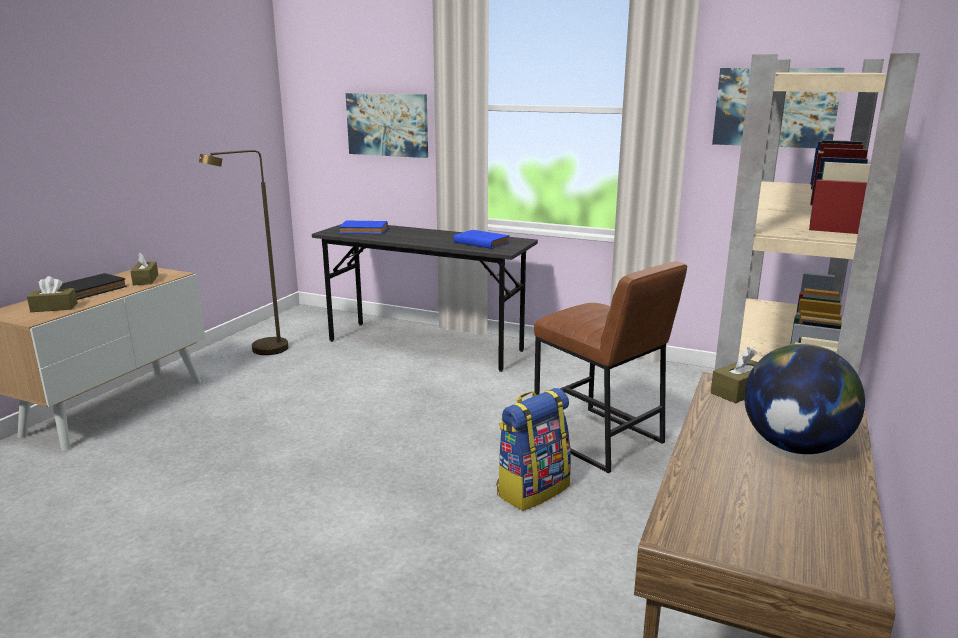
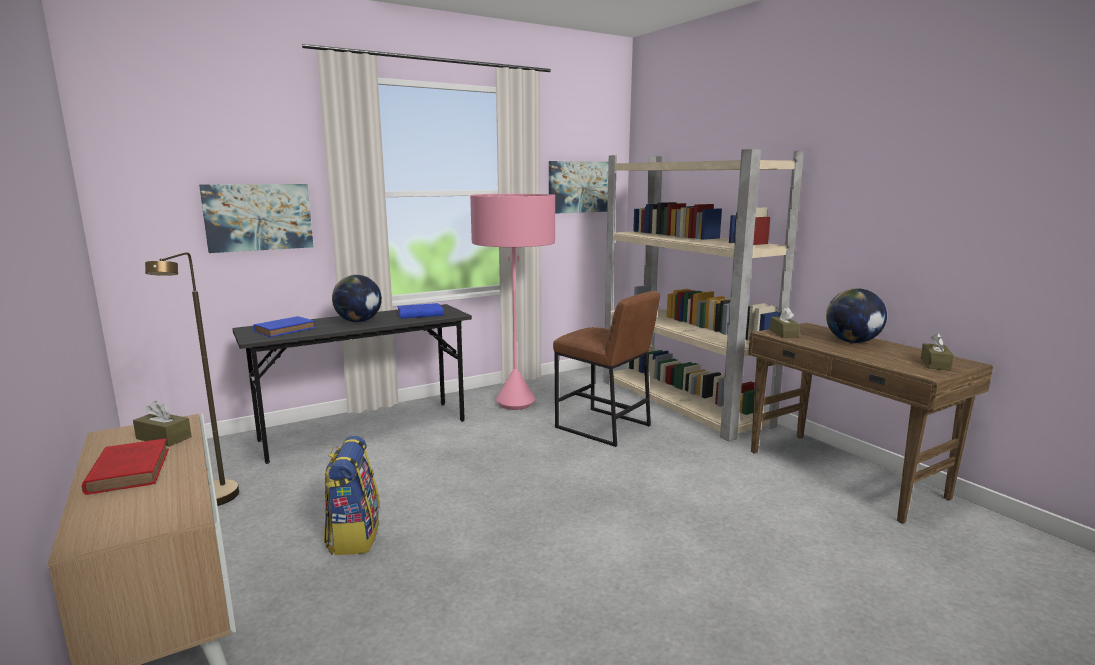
camera: 55 degrees left, 5 degrees down
brown tissue box [27,276,78,312] -> brown tissue box moved to [921,333,954,371]
black book [59,273,127,300] -> red book [82,439,169,495]
backpack [496,388,571,511] -> backpack moved to [324,436,380,555]
brown chair [534,261,687,473] -> brown chair turned 45 degrees clockwise [553,291,660,447]
none -> globe [332,275,382,322]
none -> pink floor lamp [470,194,555,410]

